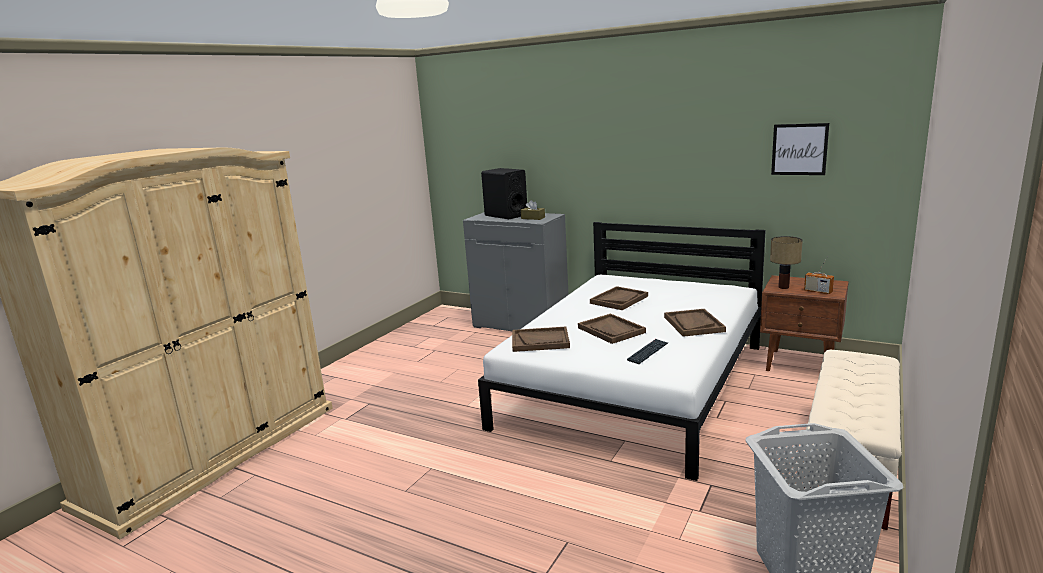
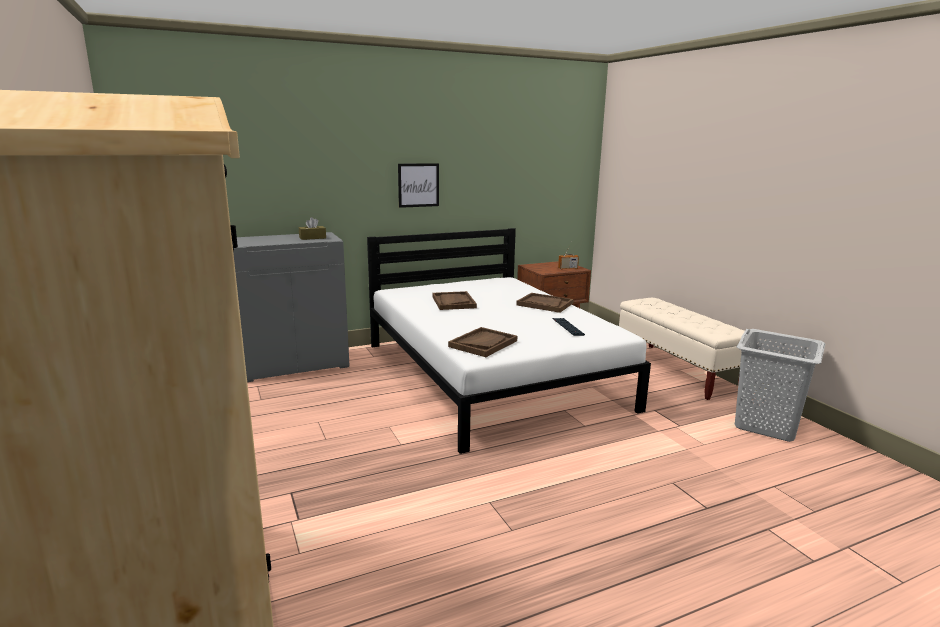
camera: 55 degrees left, 0 degrees up
black speaker [481,168,527,219] -> none
brown tray [578,314,646,344] -> none
table lamp [770,236,803,289] -> none
picture [771,123,829,175] -> picture moved to [398,163,439,208]

